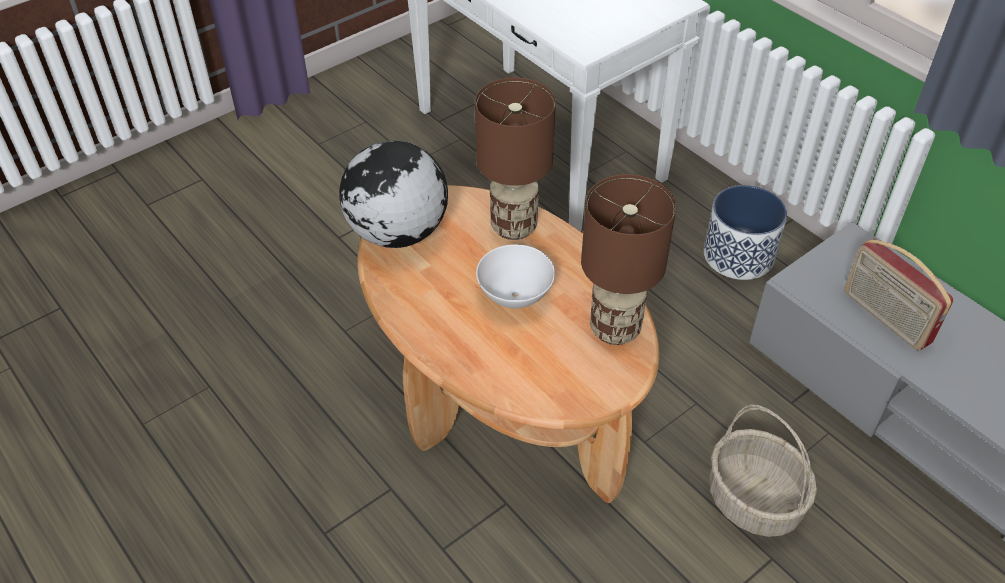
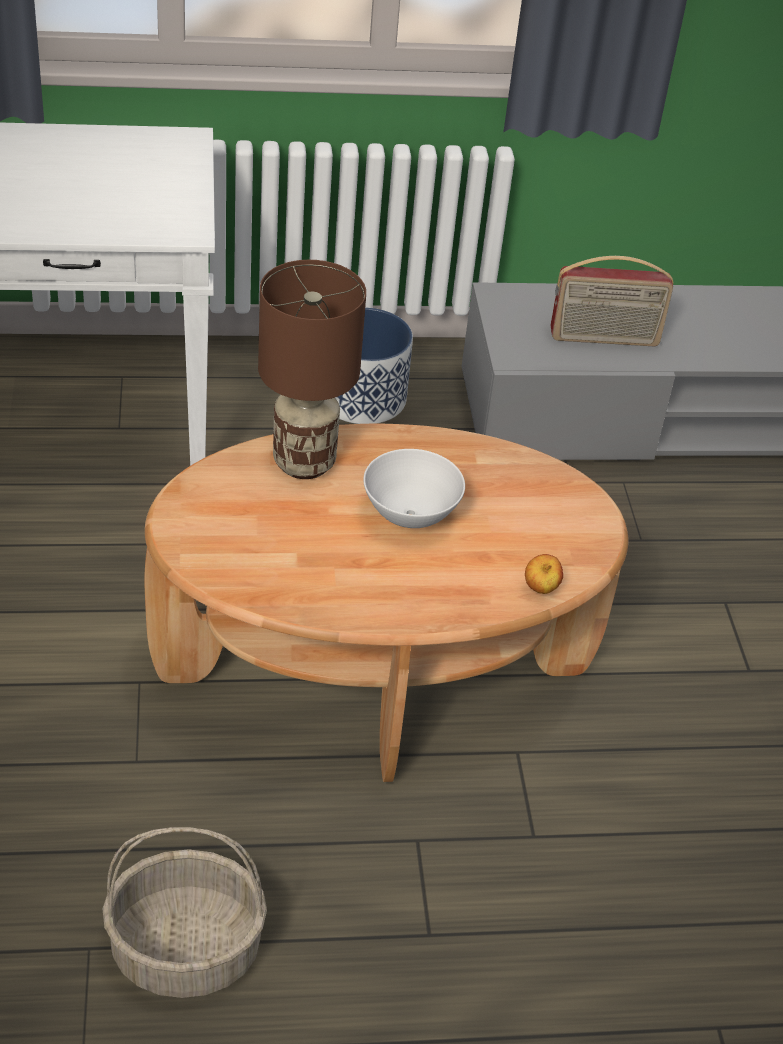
camera: 60 degrees left, 5 degrees down
globe [339,141,448,248] -> none
brown table lamp [581,174,676,345] -> none
basket [709,404,817,537] -> basket moved to [102,827,267,998]
none -> apple [525,554,563,594]

